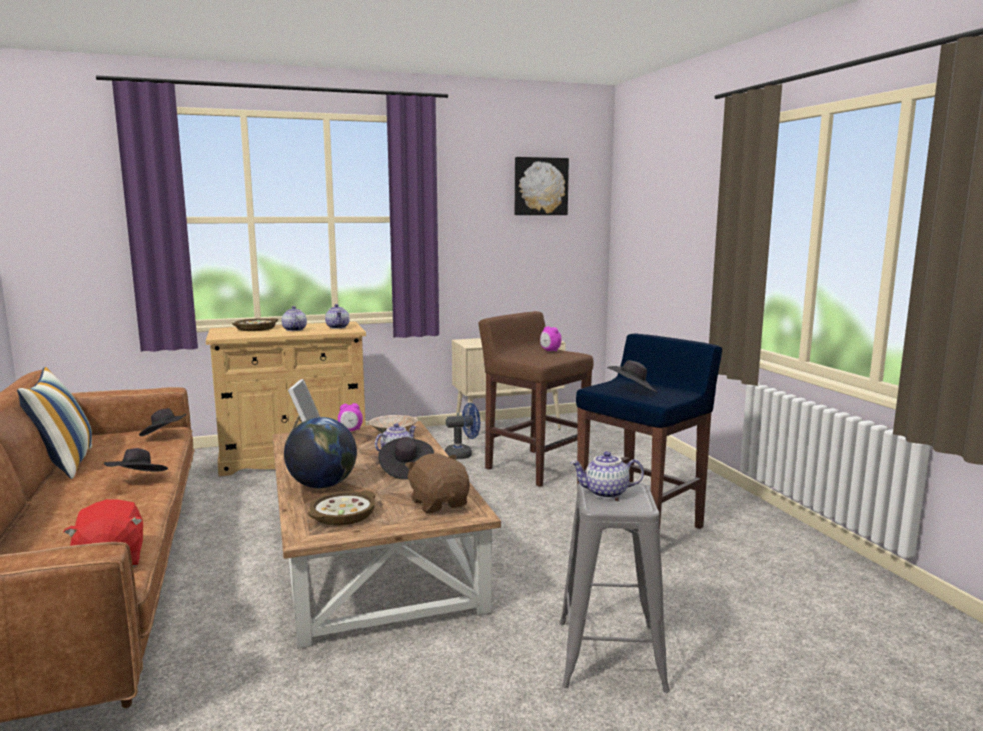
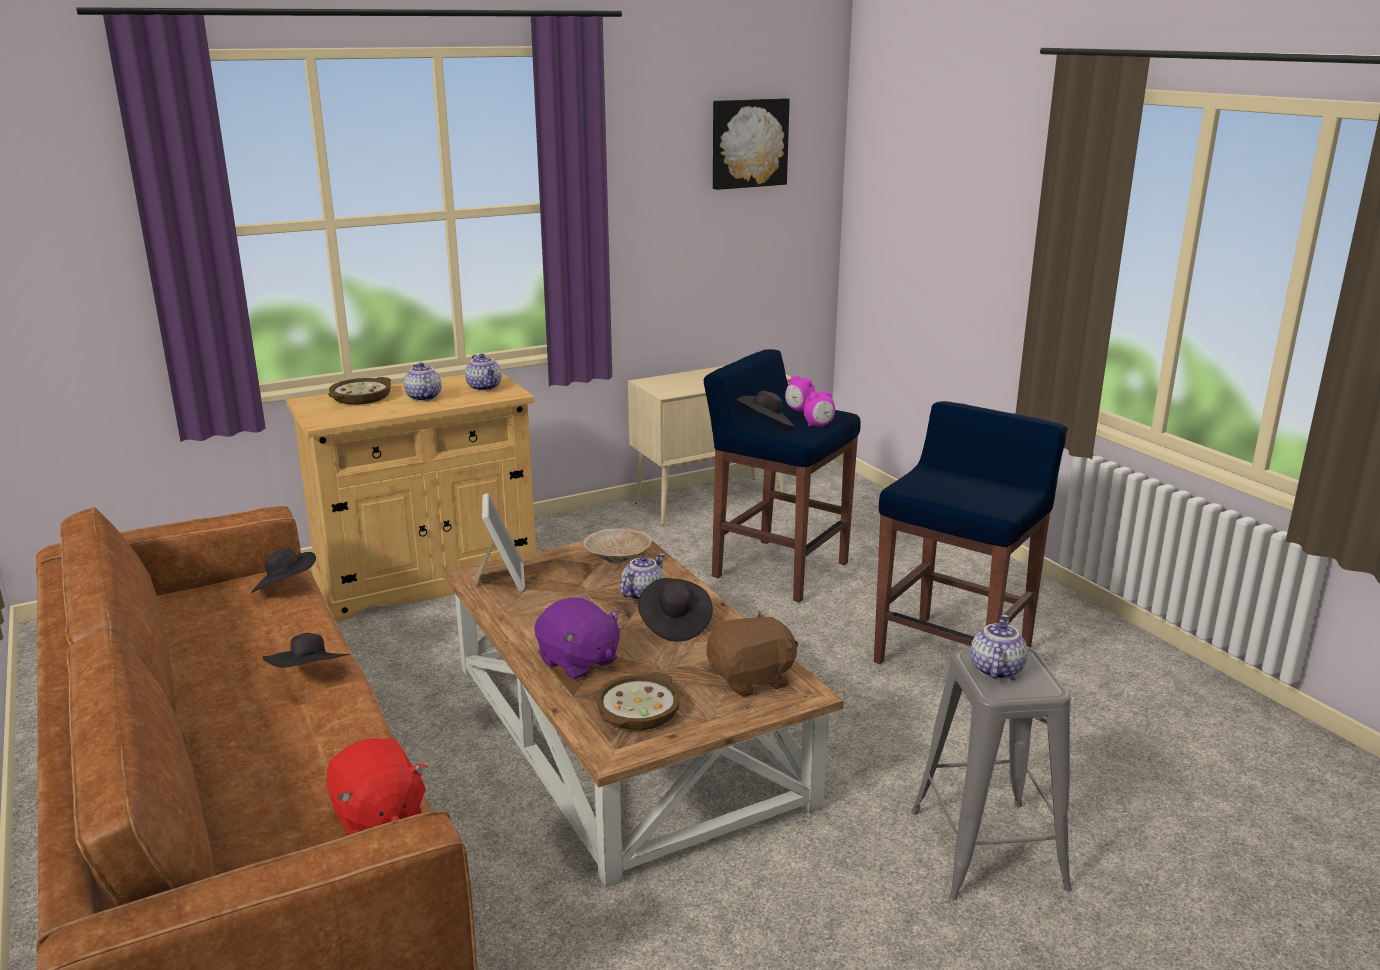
camera: 10 degrees left, 10 degrees up
pillow [17,367,92,479] -> none
globe [284,417,357,488] -> purple plush toy [534,598,621,680]
alarm clock [338,403,363,431] -> alarm clock moved to [804,390,835,427]
brown plush toy [405,453,470,513] -> brown plush toy turned 105 degrees clockwise [706,611,798,697]
blue fan [445,403,480,459] -> none
brown stool [478,311,593,487] -> blue stool [704,349,861,602]
teapot [571,451,644,499] -> teapot turned 120 degrees clockwise [971,614,1027,679]
black hat [607,360,658,393] -> black hat moved to [737,390,795,427]

